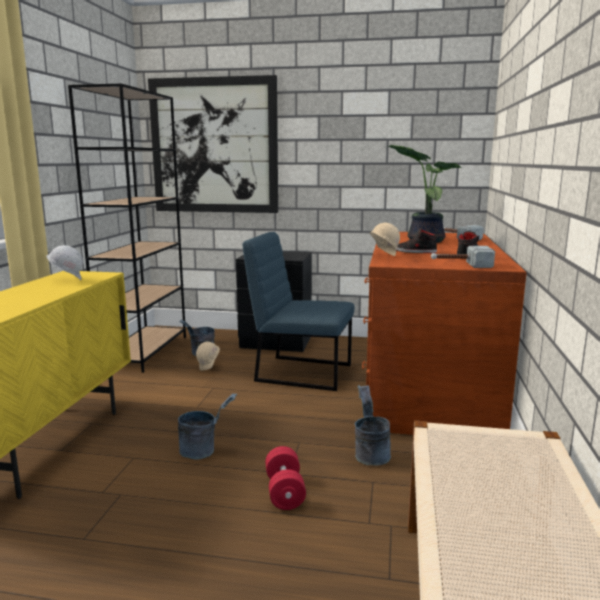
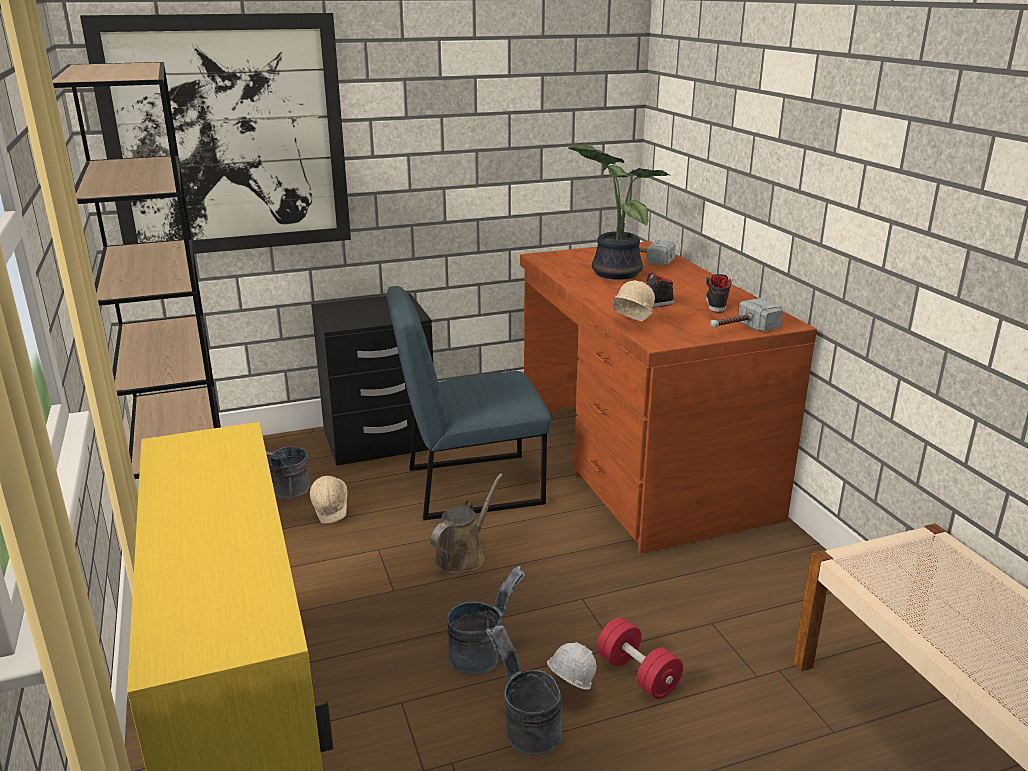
camera: 30 degrees left, 10 degrees up
white hard hat [47,245,83,280] -> white hard hat moved to [547,642,596,689]
grey bucket [355,385,391,466] -> grey bucket moved to [486,625,562,756]
none -> brown watering can [431,473,503,574]

